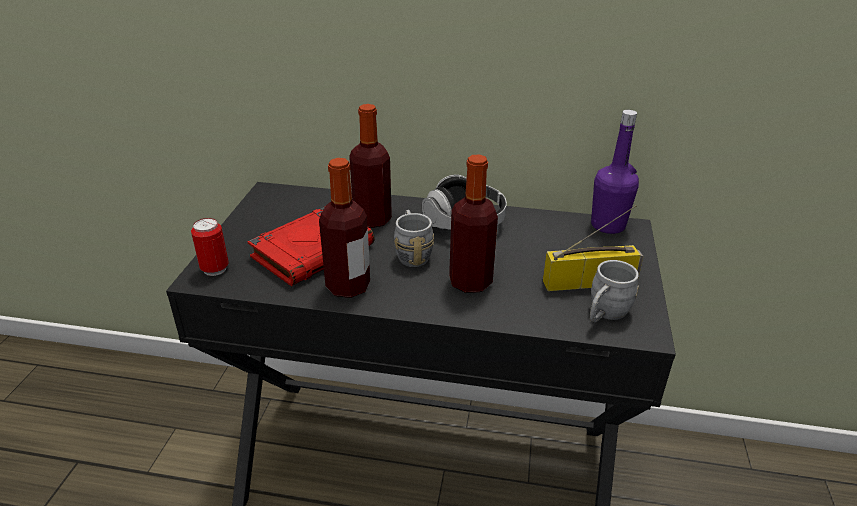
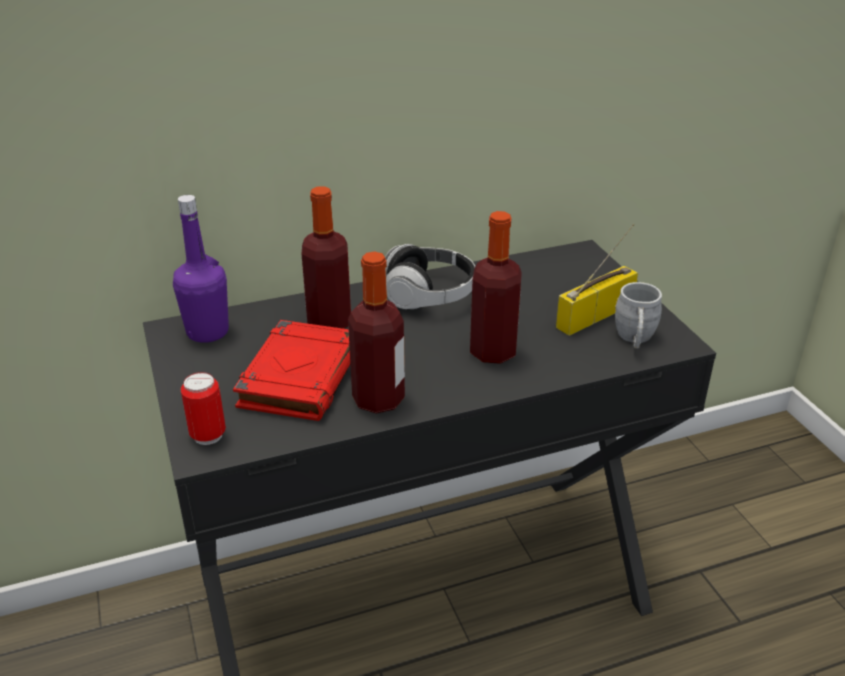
camera: 30 degrees left, 0 degrees up
grey mug [394,210,434,267] -> none
purple bottle [591,110,639,234] -> purple bottle moved to [173,195,229,343]

